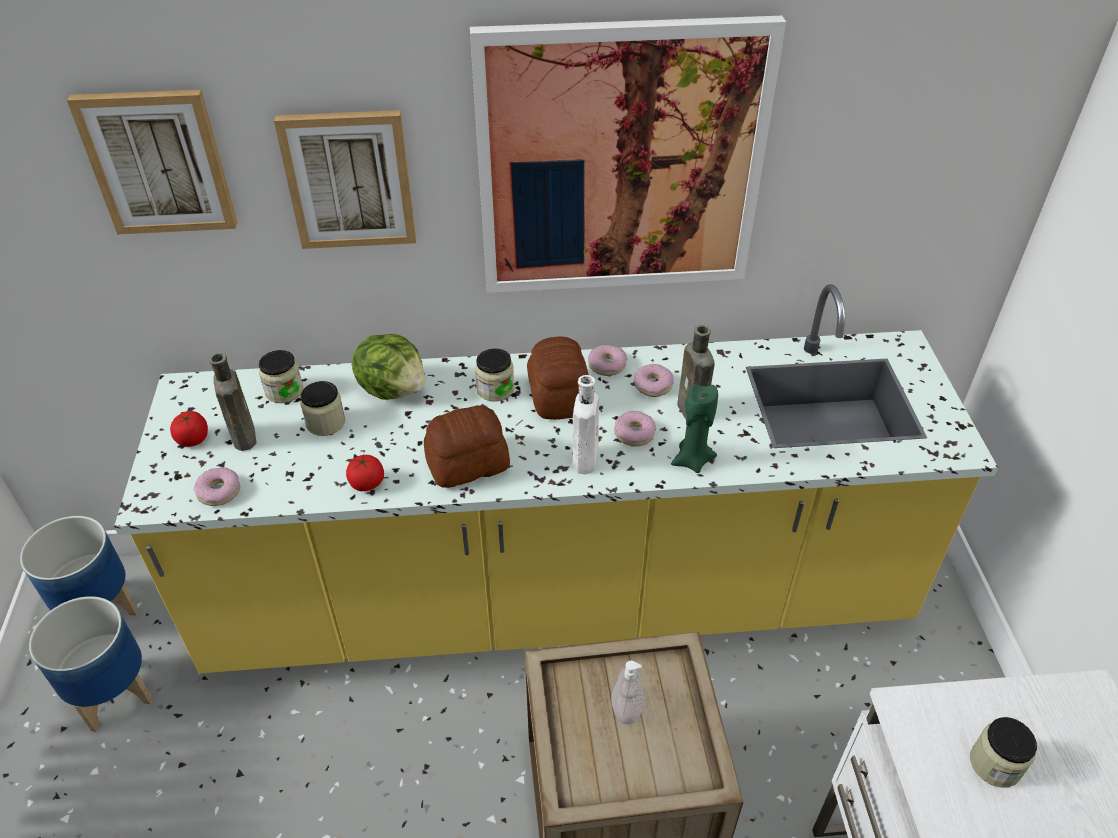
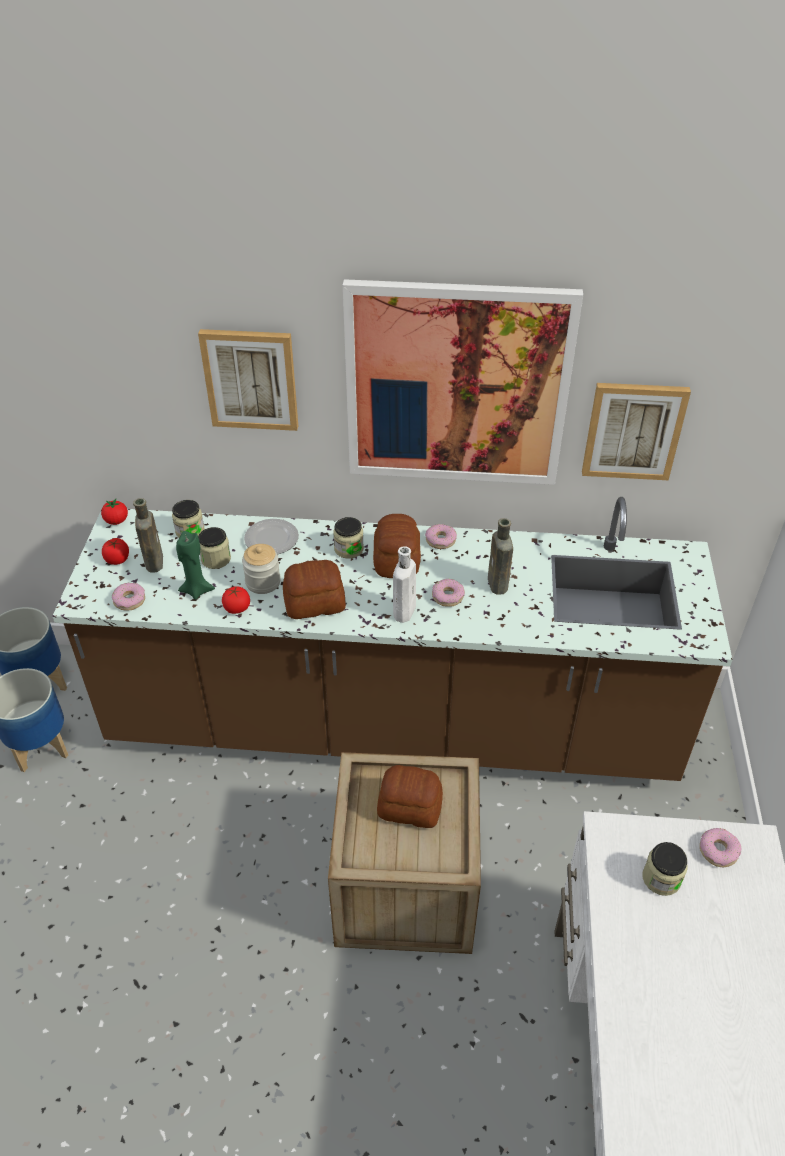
camera: 10 degrees right, 0 degrees up
picture [67,90,237,235] -> picture moved to [582,383,691,480]
yellow counter [114,284,998,673] -> brown counter [52,497,733,781]
lettuce [352,334,426,400] -> plate [244,519,299,554]
soap dispenser [611,661,644,725] -> bread [377,765,443,828]
donut [634,364,674,397] -> donut moved to [700,828,741,867]
green candle [671,384,718,473] -> green candle moved to [176,531,215,600]
none -> tomato [101,499,128,525]
none -> jar [242,544,281,594]

